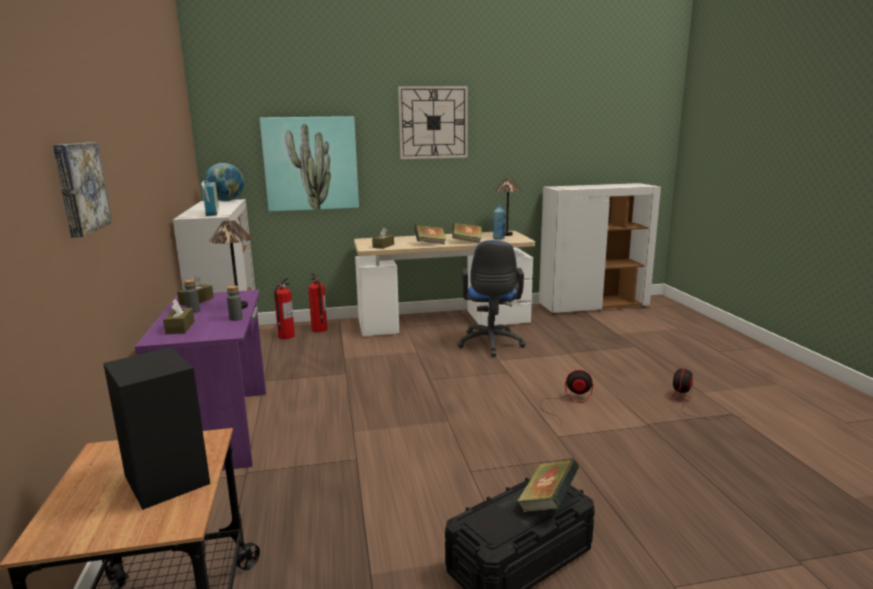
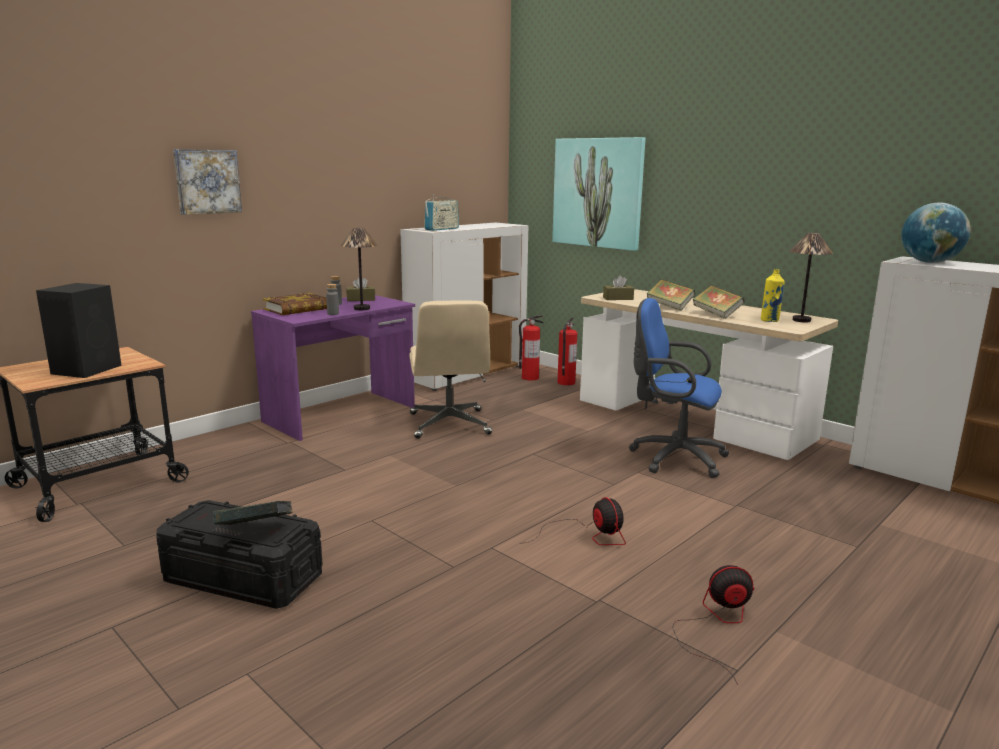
camera: 55 degrees right, 0 degrees up
brown tissue box [163,299,195,334] -> book [263,293,327,315]
globe [204,163,244,201] -> globe moved to [901,202,971,263]
wall clock [398,86,468,159] -> none
blue office chair [457,240,526,357] -> blue office chair turned 60 degrees clockwise [629,298,729,478]
blue bottle [493,204,505,239] -> yellow bottle [761,269,785,322]
none -> beige office chair [409,300,492,439]

